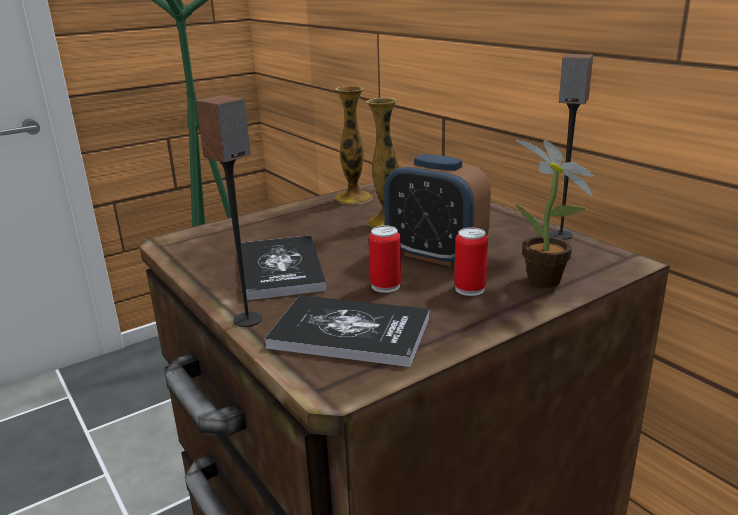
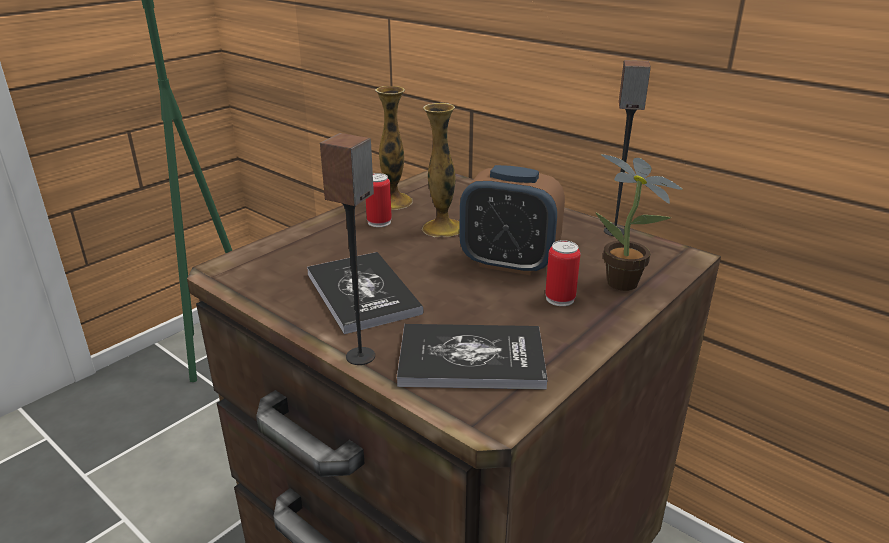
camera: 15 degrees left, 5 degrees up
can [369,226,401,293] -> can moved to [366,173,392,227]

